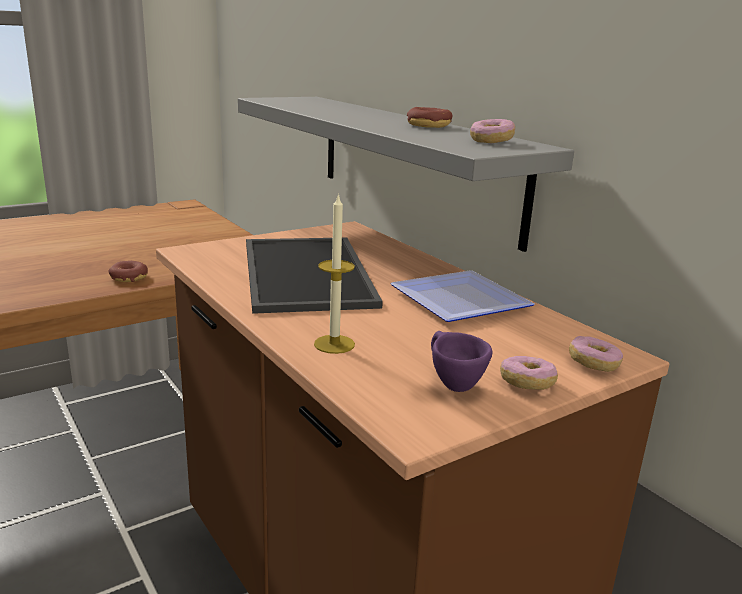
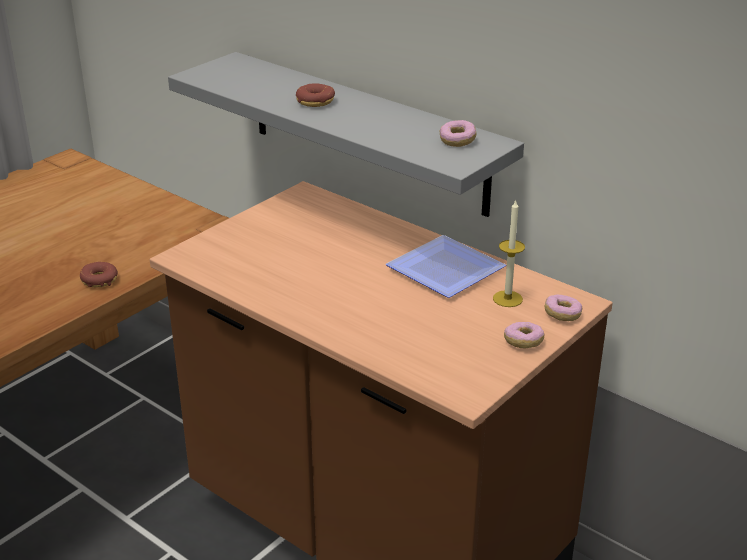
camera: 15 degrees left, 10 degrees up
tray [246,237,383,314] -> none
candle [314,193,355,354] -> candle moved to [493,199,525,307]
donut [407,107,452,128] -> donut moved to [296,83,335,107]
purple cup [431,331,492,392] -> none

